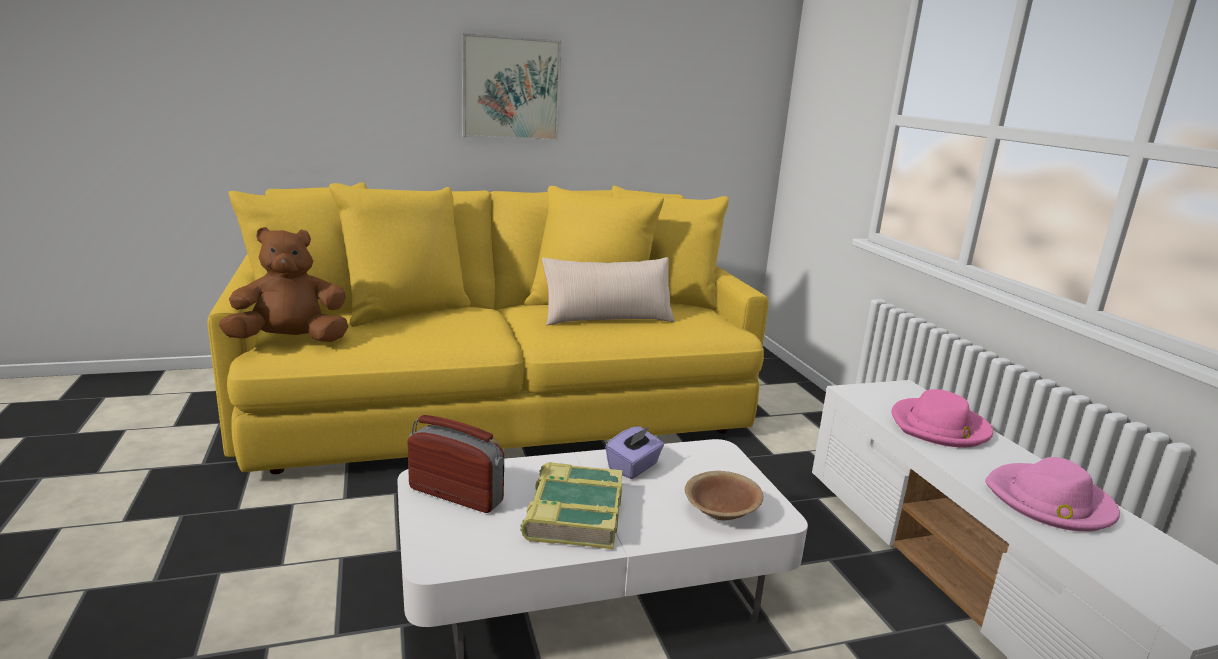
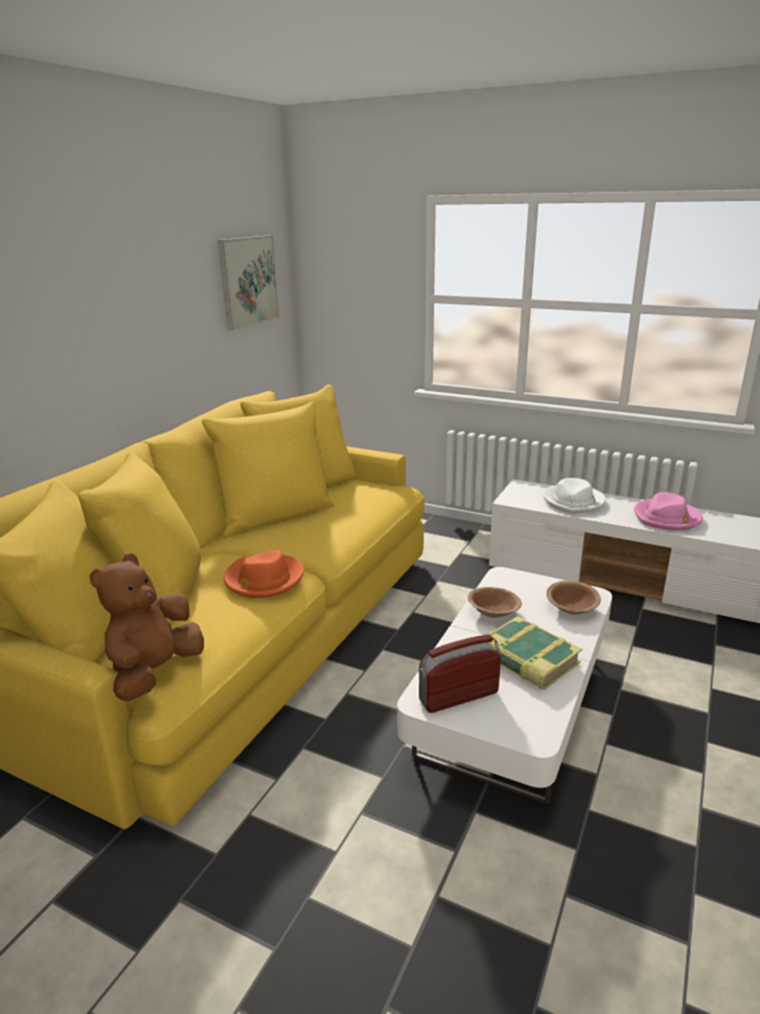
camera: 45 degrees left, 5 degrees up
picture [462,33,562,141] -> picture moved to [218,235,279,331]
beige pillow [542,257,674,326] -> none
purple tissue box [605,426,664,479] -> brown bowl [468,587,522,618]
pink hat [892,389,993,448] -> white hat [543,478,606,513]
none -> orange hat [224,550,304,598]

